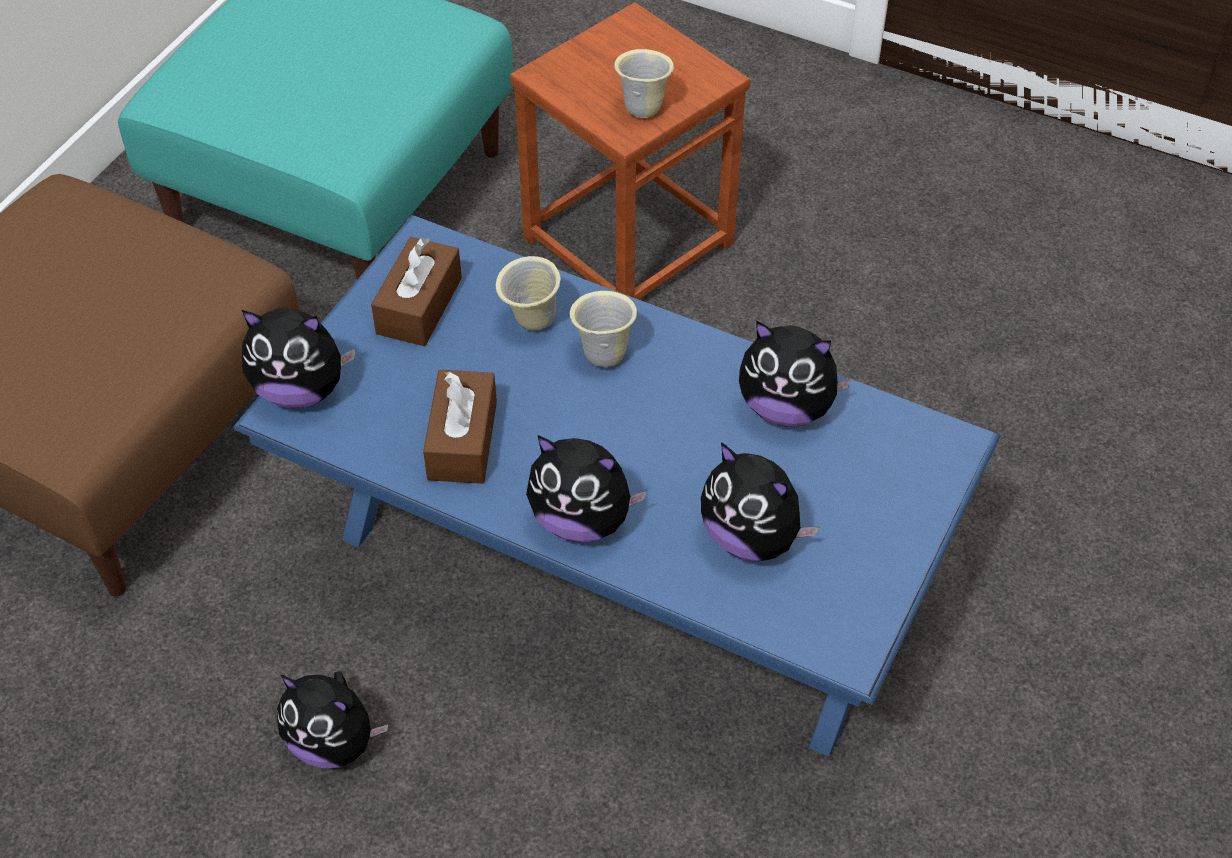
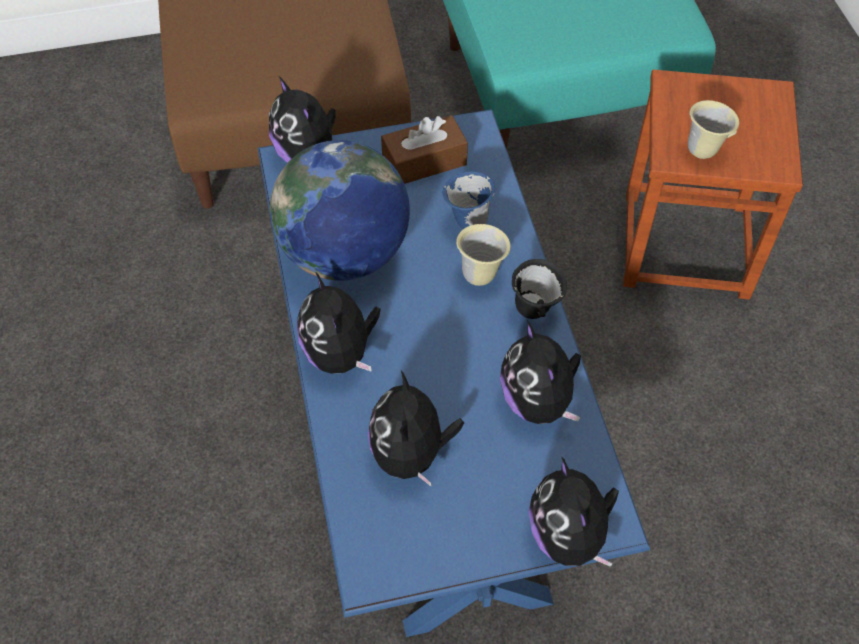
camera: 50 degrees right, 5 degrees up
plush toy [277,671,388,768] -> plush toy moved to [529,457,619,566]
brown tissue box [423,370,497,484] -> globe [270,140,410,281]
beige mug [496,256,561,330] -> blue mug [443,171,495,229]
none -> black mug [512,259,567,319]

